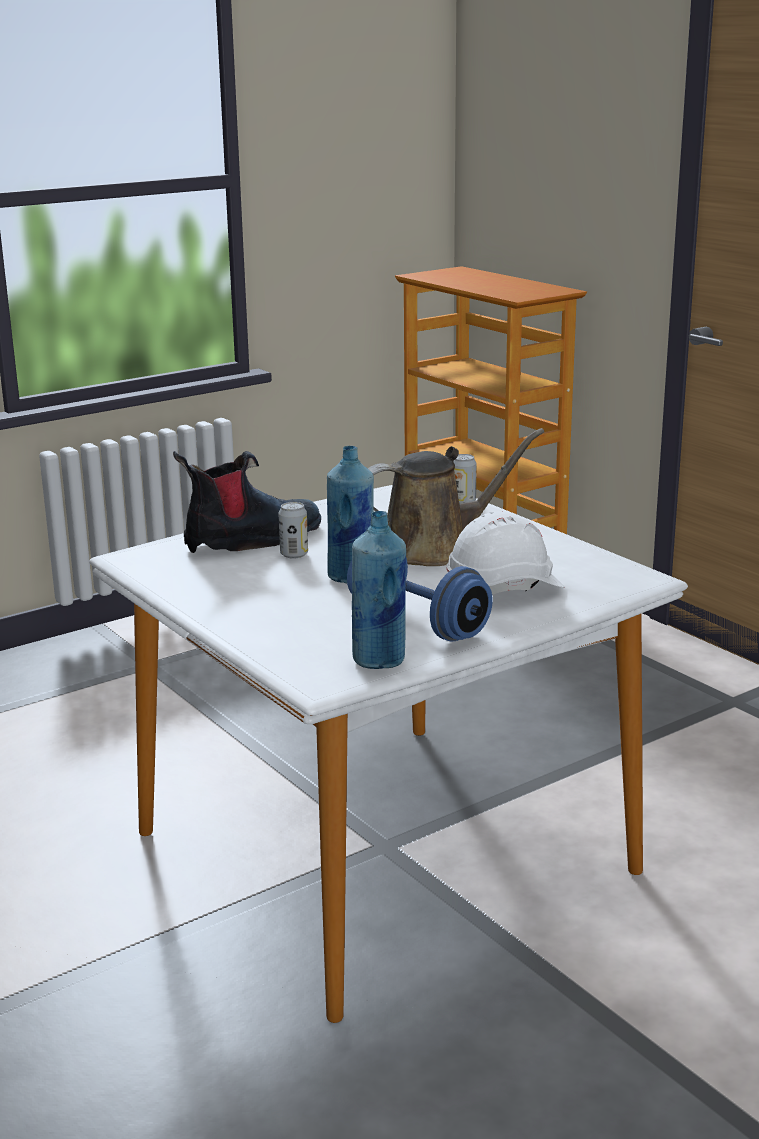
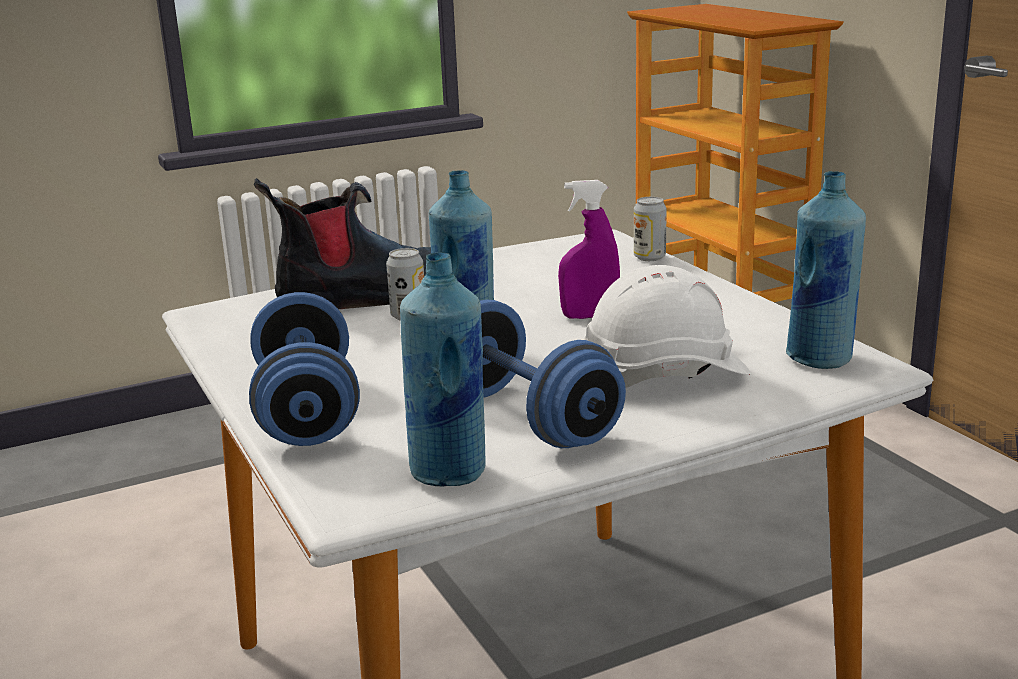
camera: 10 degrees right, 0 degrees up
brown watering can [367,428,544,566] -> purple spray bottle [558,180,620,319]
none -> blue dumbbell [249,292,360,446]
none -> blue bottle [786,171,866,369]

